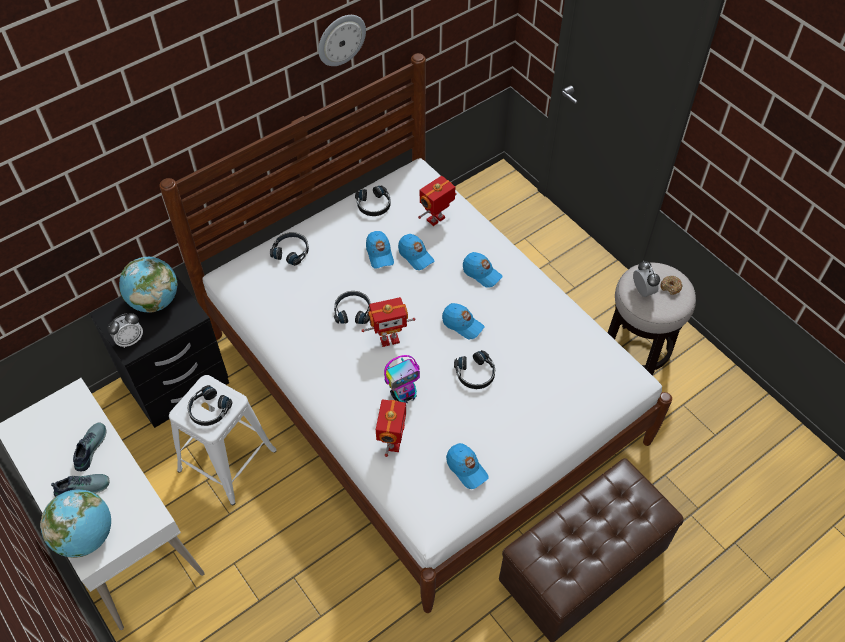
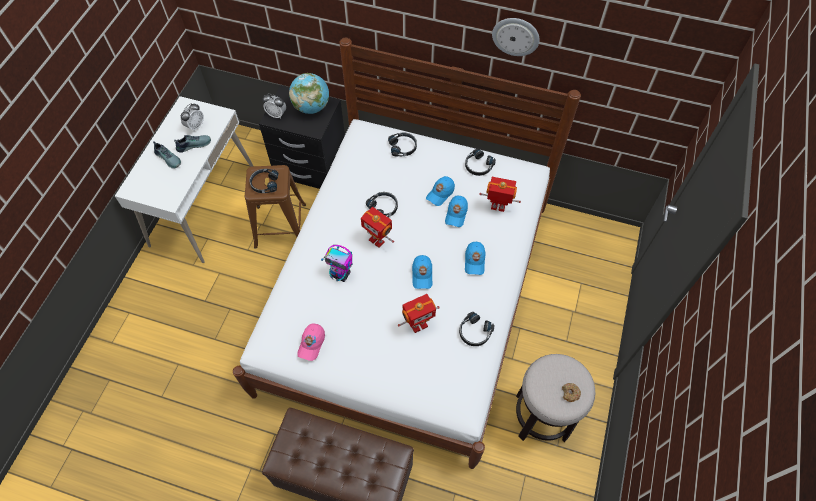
camera: 55 degrees right, 5 degrees up
globe [40,490,111,558] -> none
white stool [169,375,277,505] -> brown stool [245,165,306,249]
toy robot [376,399,406,457] -> toy robot moved to [398,294,440,333]
blue cap [446,443,488,489] -> pink cap [297,324,325,361]
black headphones [454,350,495,389] -> black headphones moved to [459,312,494,346]
alarm clock [633,261,660,297] -> alarm clock moved to [181,103,204,131]

